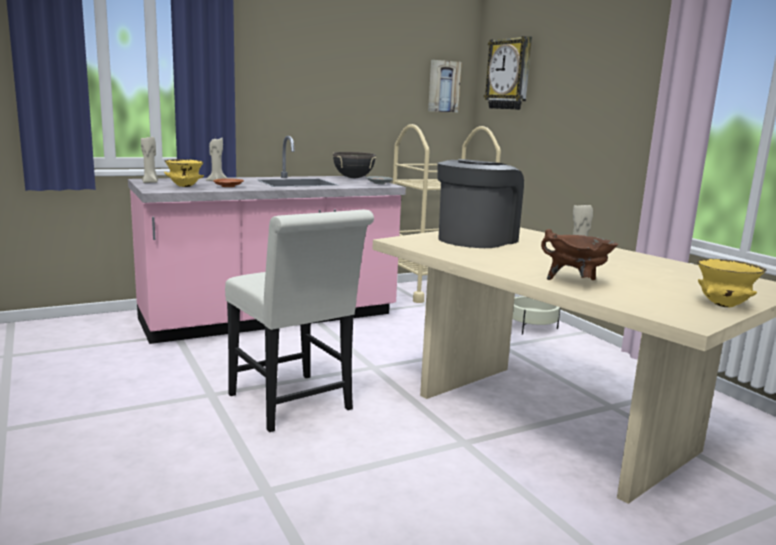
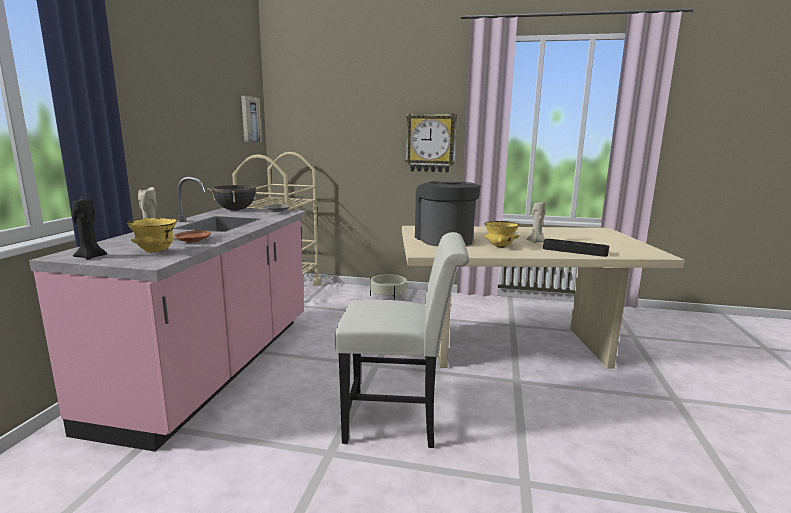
camera: 50 degrees left, 0 degrees up
beige candle [141,137,158,183] -> black candle [72,197,107,260]
wall clock [484,36,532,110] -> wall clock moved to [405,114,457,172]
brown cooking pot [541,229,618,280] -> black tray [543,239,609,257]
yellow bowl [697,258,767,307] -> yellow bowl moved to [484,221,520,248]

